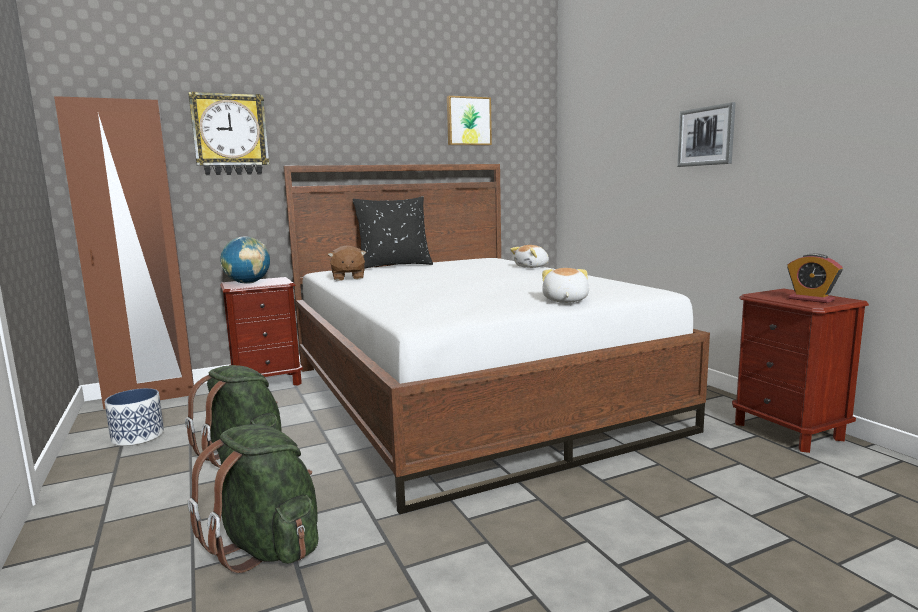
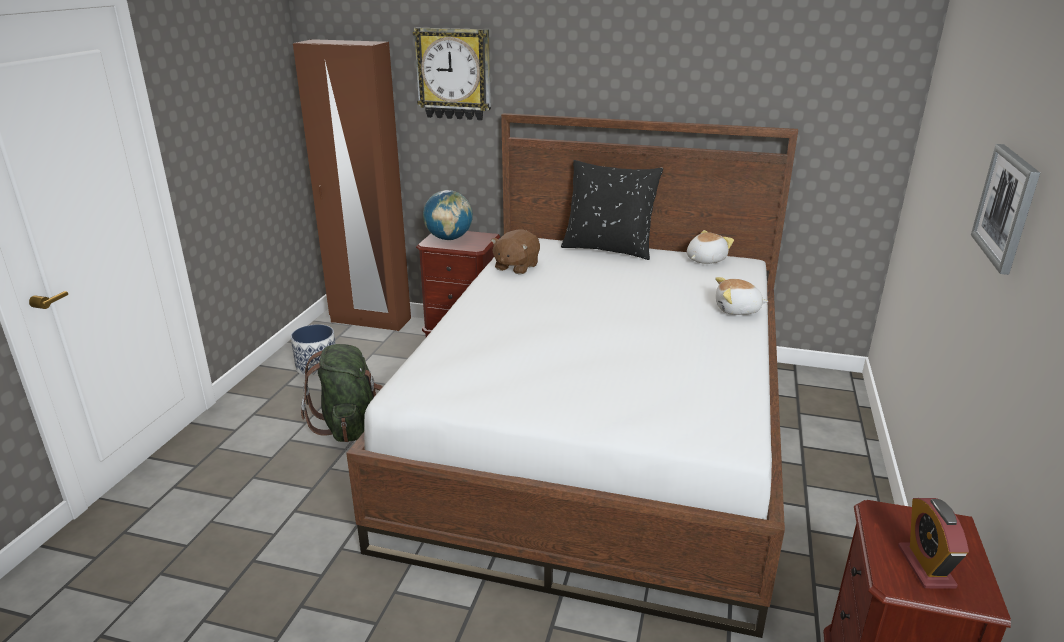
camera: 40 degrees right, 15 degrees up
green backpack [188,424,318,573] -> none
picture [447,96,492,145] -> none
plush toy [542,268,589,303] -> plush toy moved to [687,230,734,264]

